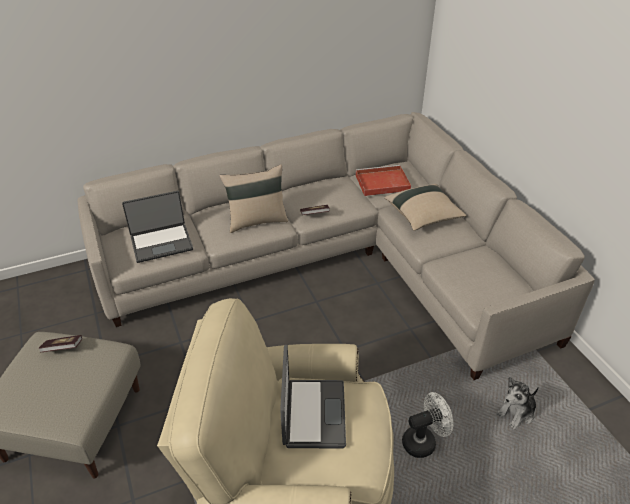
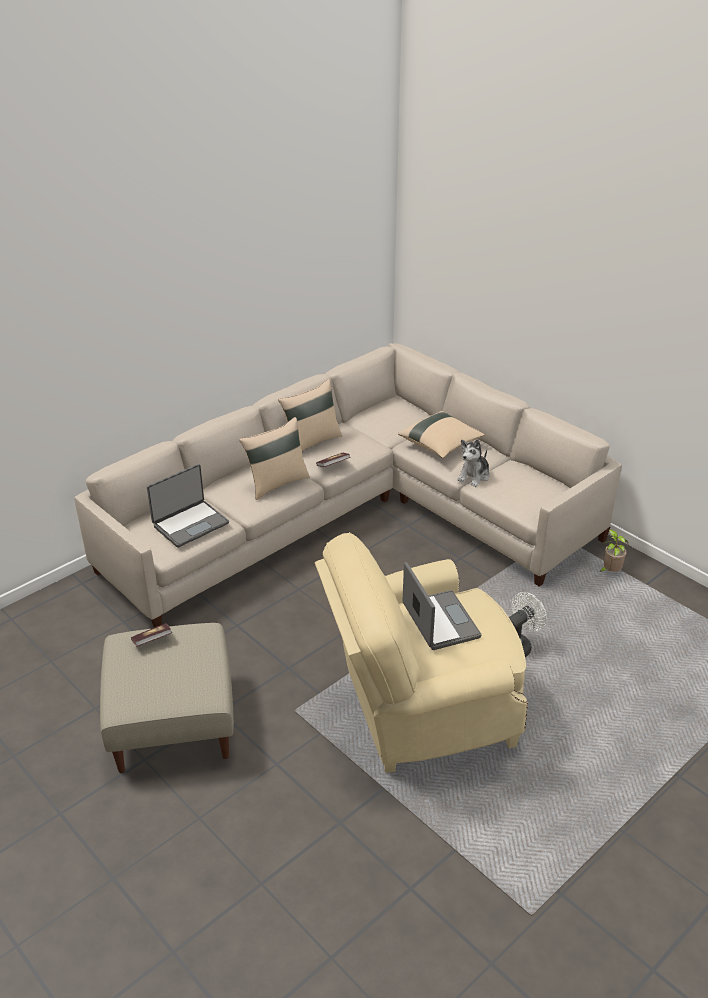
camera: 20 degrees left, 5 degrees down
red tray [355,165,411,196] -> none
plush toy [496,377,539,429] -> plush toy moved to [457,439,490,487]
none -> beige pillow [278,379,342,451]
none -> potted plant [599,529,628,572]

